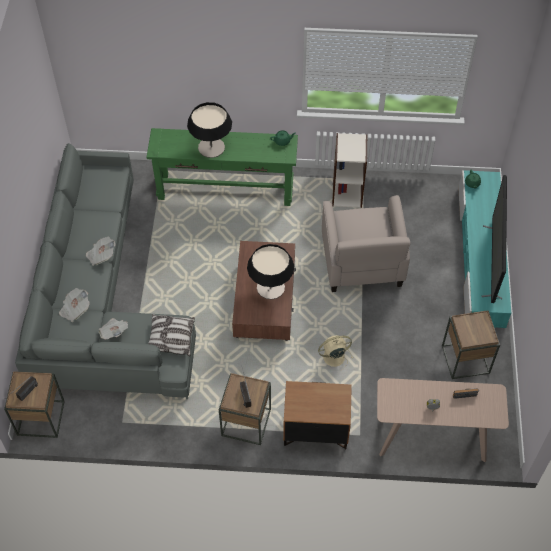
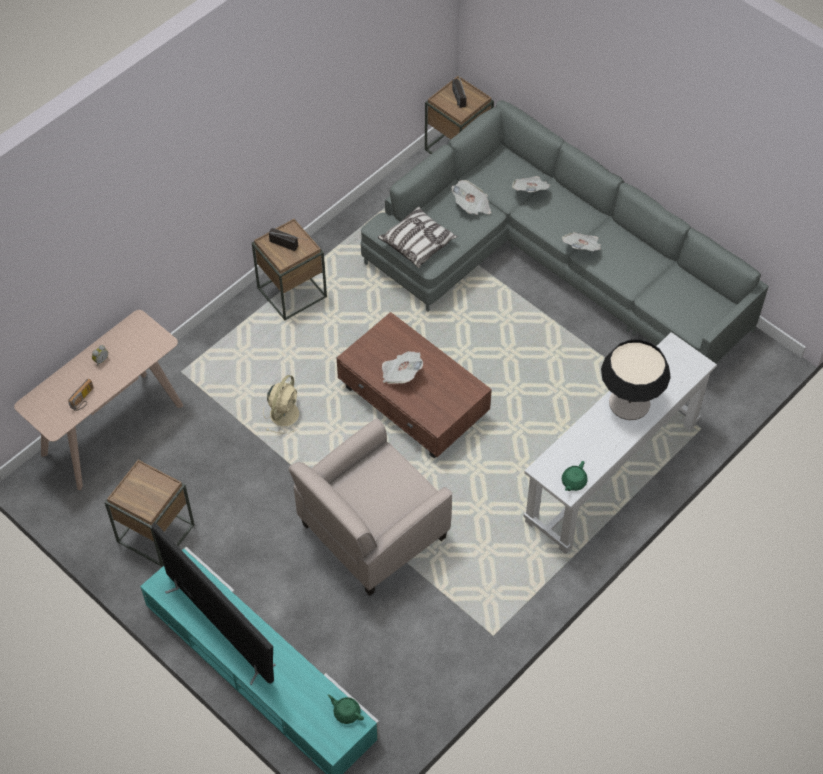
camera: 130 degrees right, 0 degrees up
green console table [147,128,298,206] -> white console table [523,332,717,554]
table lamp [247,244,294,300] -> newspaper [382,351,423,384]
brown nightstand [283,381,352,449] -> none
beige armchair [322,195,410,292] -> beige armchair turned 75 degrees counterclockwise [289,418,452,596]
bookcase [332,133,367,208] -> none

